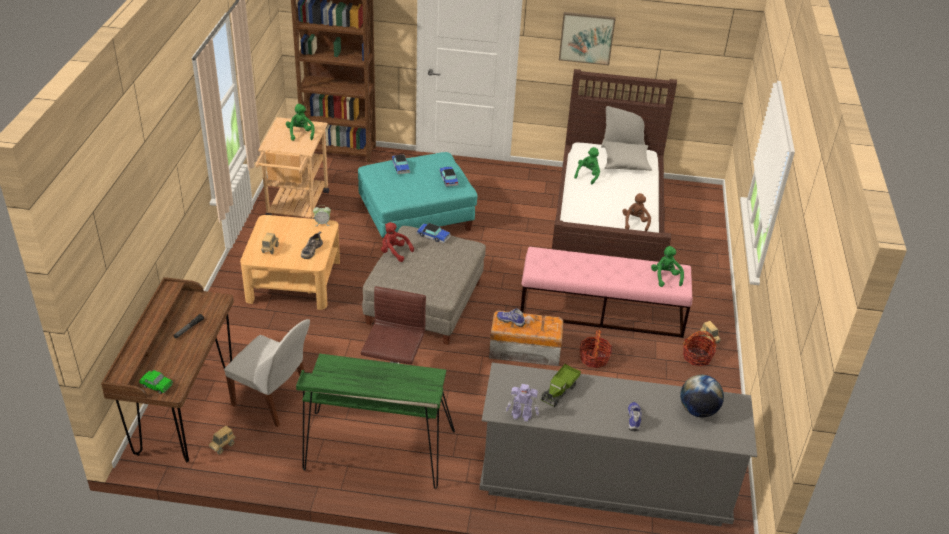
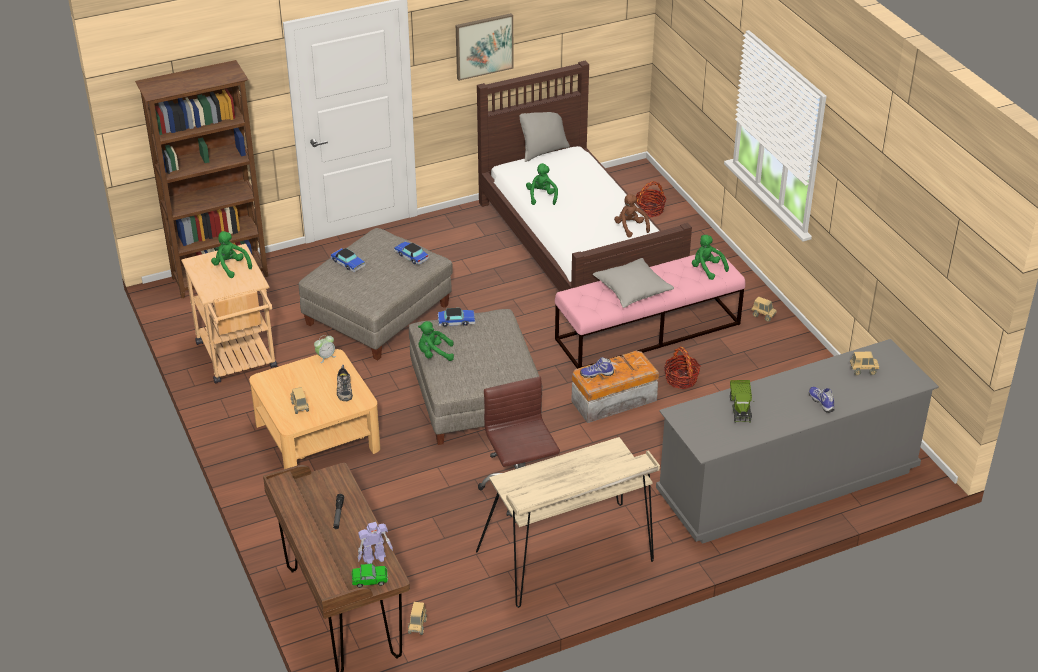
camera: 30 degrees left, 0 degrees up
white chair [224,319,310,427] -> none
green desk [296,353,455,489] -> beige desk [476,437,660,607]
turquoise ottoman [358,152,478,239] -> grey ottoman [299,228,452,361]
red plush toy [381,222,414,262] -> green plush toy [418,321,454,361]
toy robot [506,384,539,422] -> toy robot moved to [358,522,393,564]
grey pillow [603,141,652,171] -> grey pillow moved to [593,258,674,308]
globe [680,375,724,417] -> toy truck [850,351,879,376]
basket [683,331,717,367] -> basket moved to [636,181,667,218]

